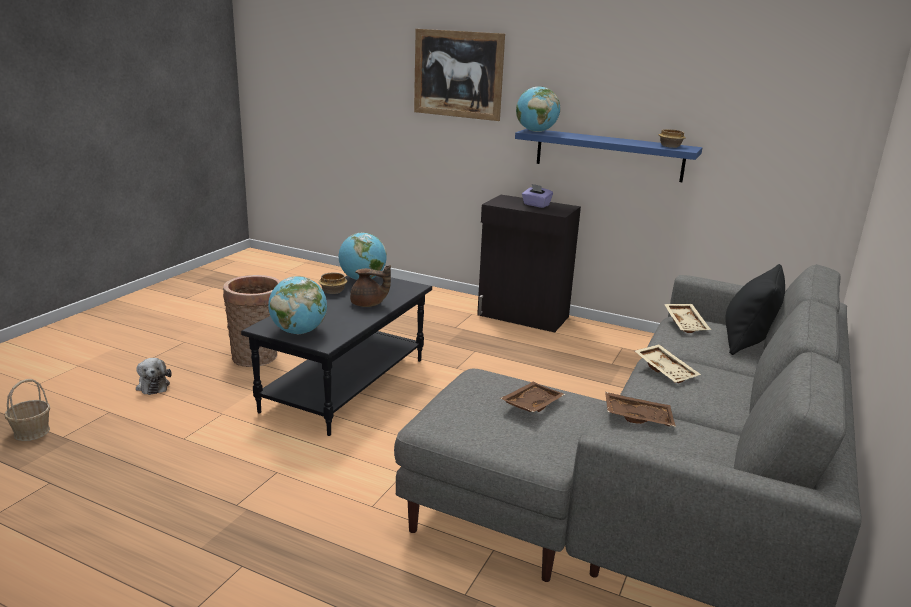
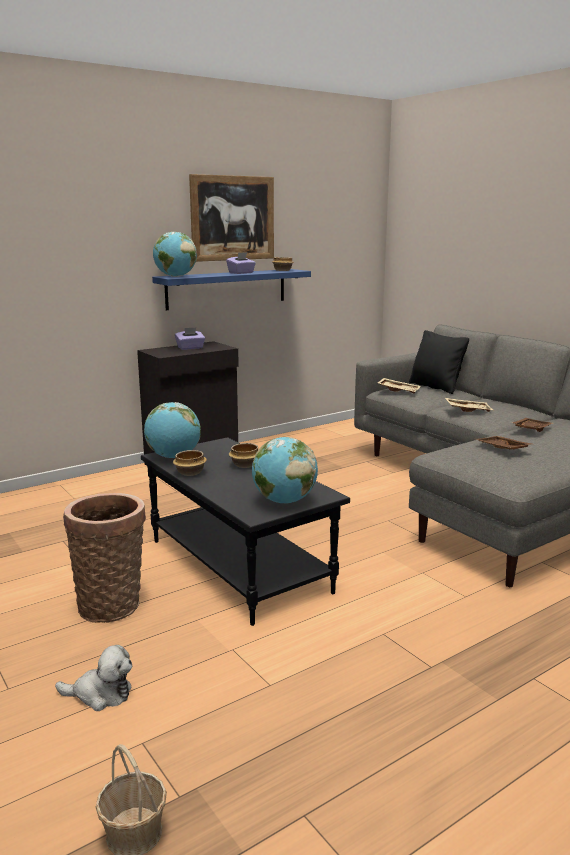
camera: 60 degrees left, 5 degrees down
brown teapot [350,265,391,307] -> bowl [229,443,258,468]
picture [414,29,505,121] -> picture moved to [189,174,274,262]
none -> purple tissue box [226,252,256,274]

